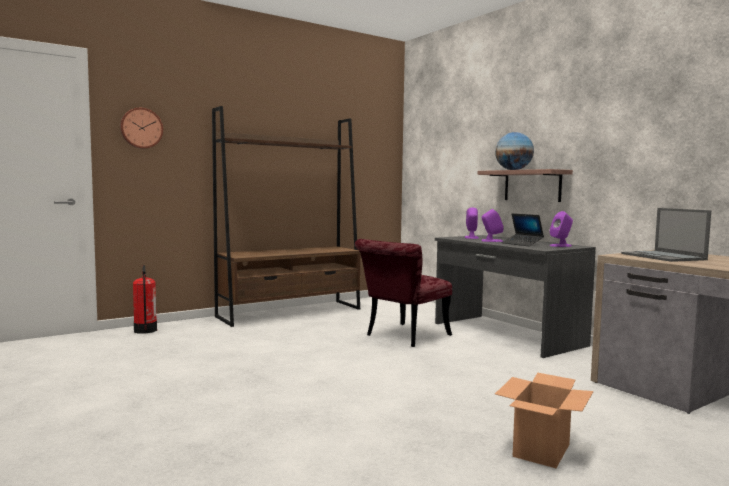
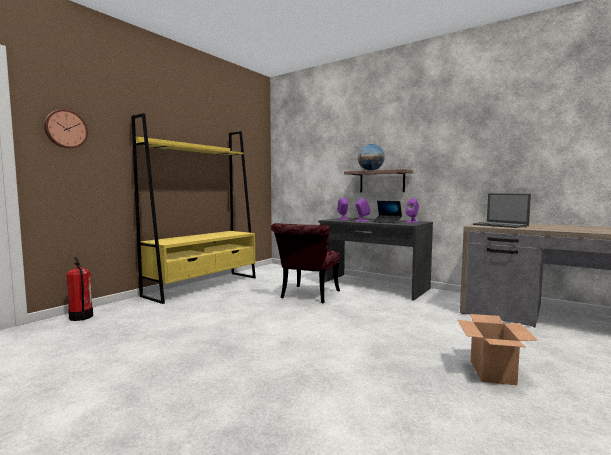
camera: 20 degrees left, 0 degrees up
brown bookcase [212,106,360,327] -> yellow bookcase [131,113,256,304]

